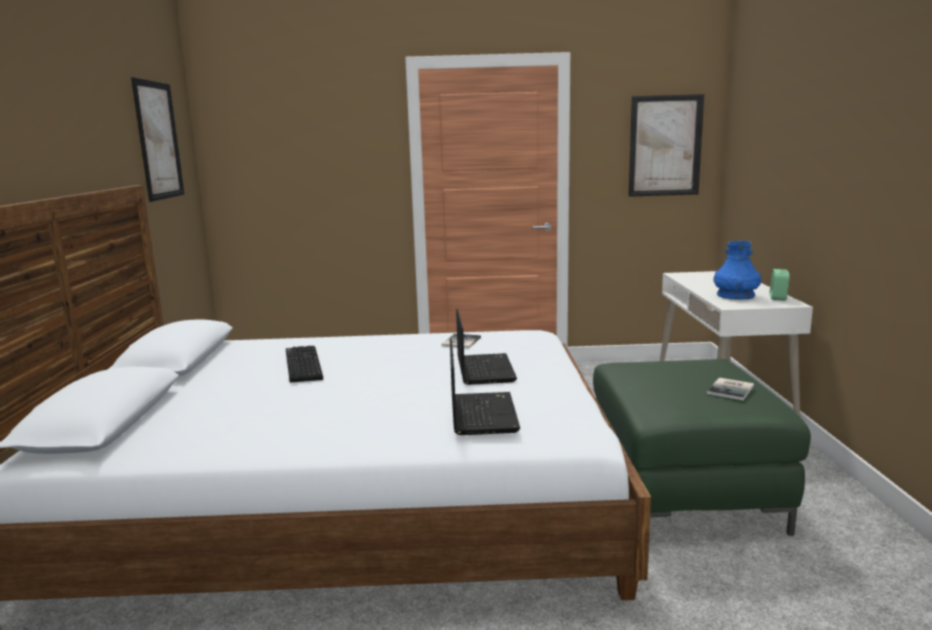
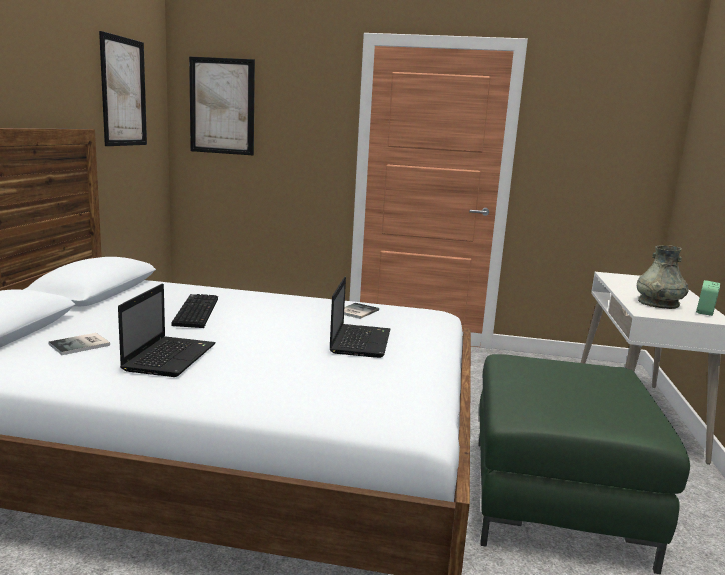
camera: 10 degrees right, 0 degrees up
laptop [450,339,520,435] -> laptop moved to [118,284,216,377]
picture [628,94,704,197] -> picture moved to [189,56,255,155]
book [707,377,754,400] -> book moved to [48,333,110,355]
blue vase [714,241,761,300] -> grey vase [637,245,689,309]

